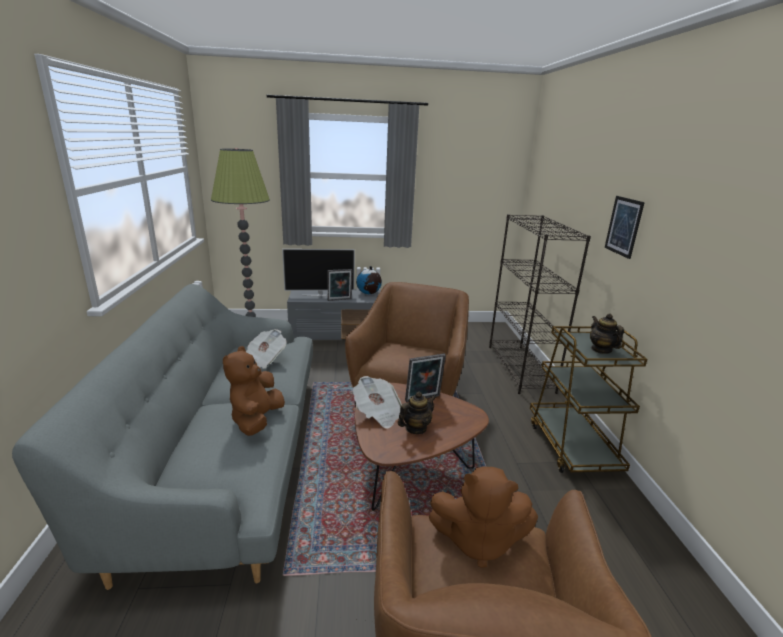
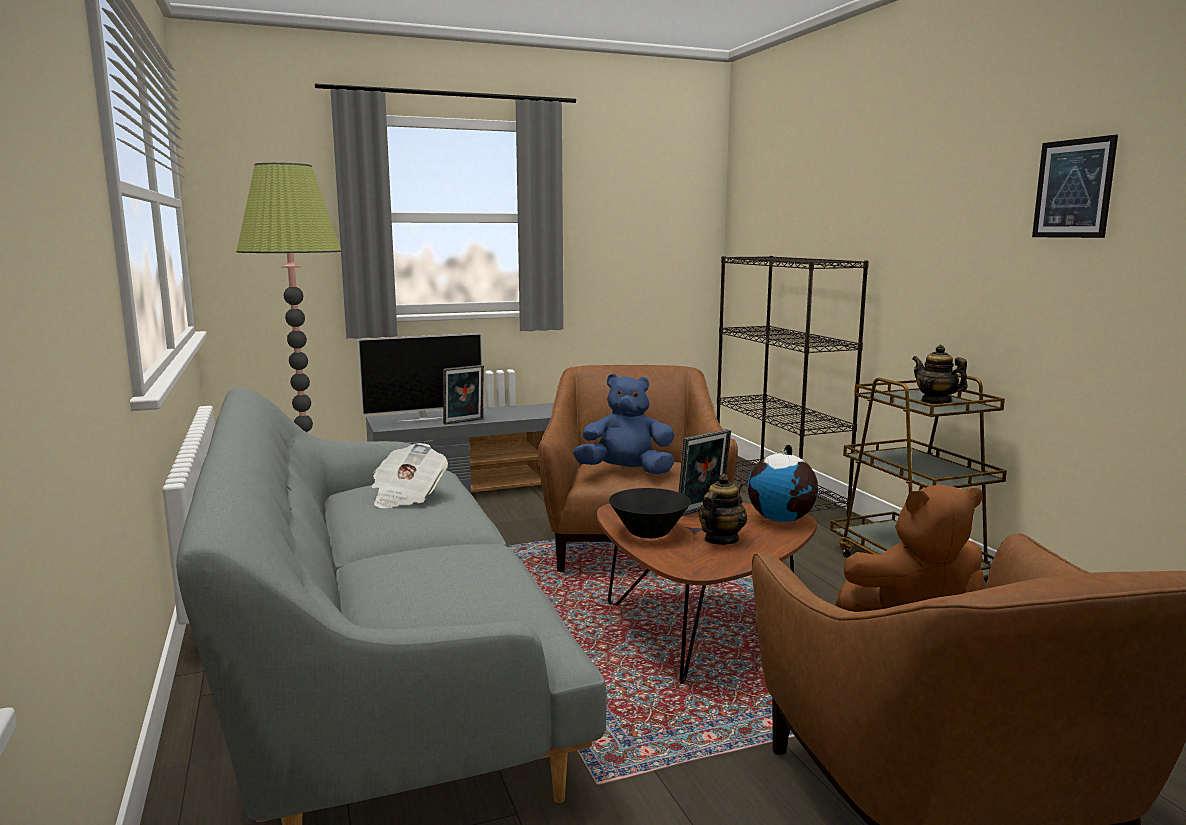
camera: 15 degrees left, 10 degrees down
brown plush toy [223,346,285,436] -> none
newspaper [353,376,402,429] -> black bowl [609,488,691,538]
globe [356,266,382,294] -> globe moved to [748,445,818,522]
picture [604,196,645,259] -> picture moved to [1032,135,1118,238]
none -> blue plush toy [573,374,674,474]

